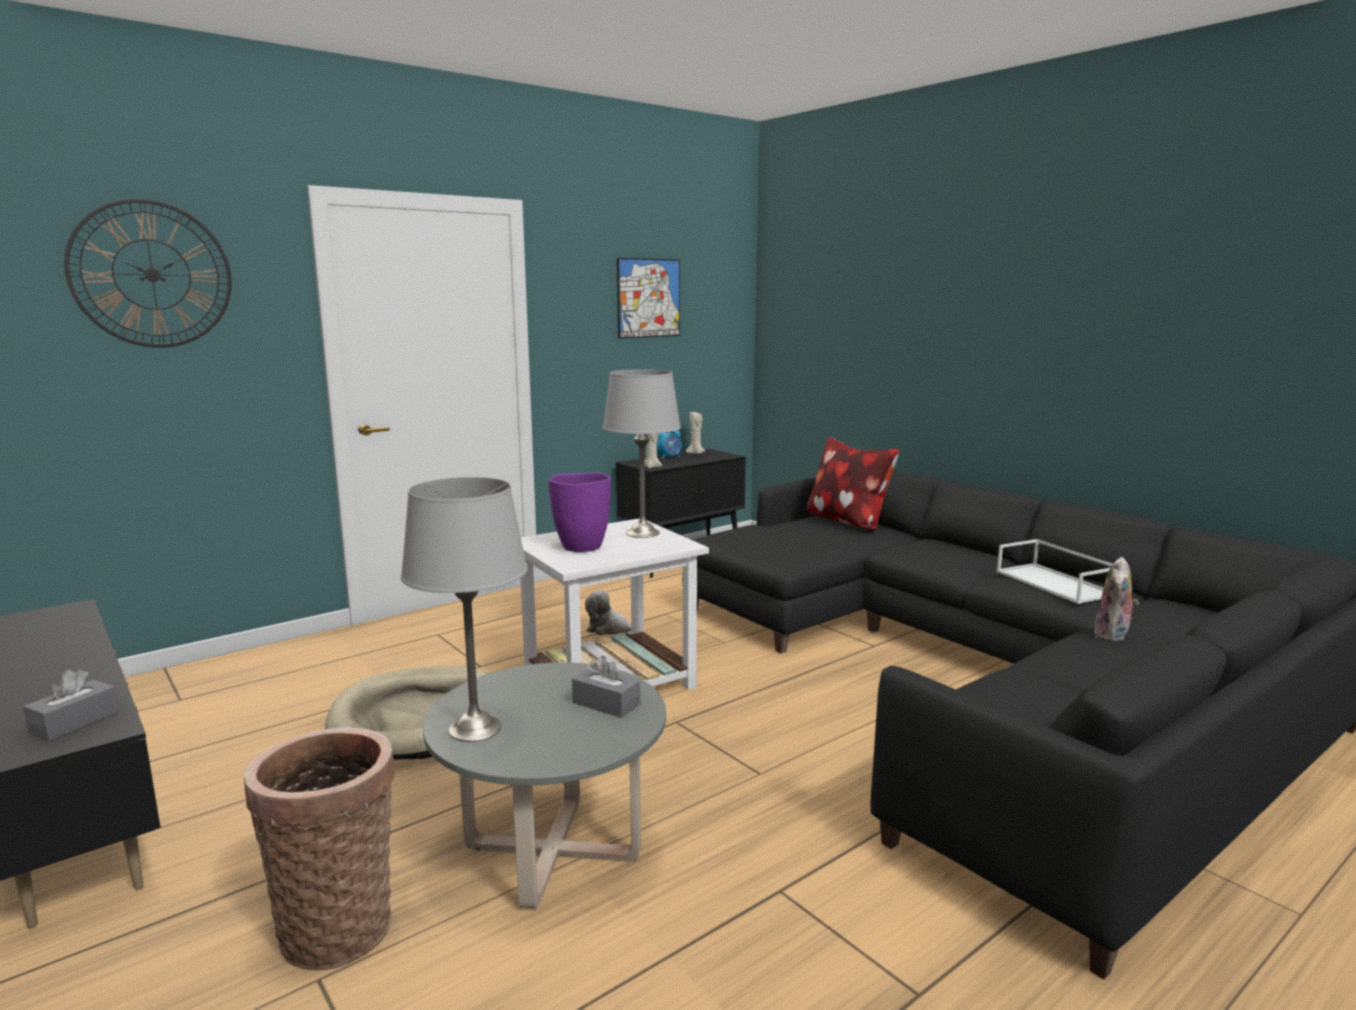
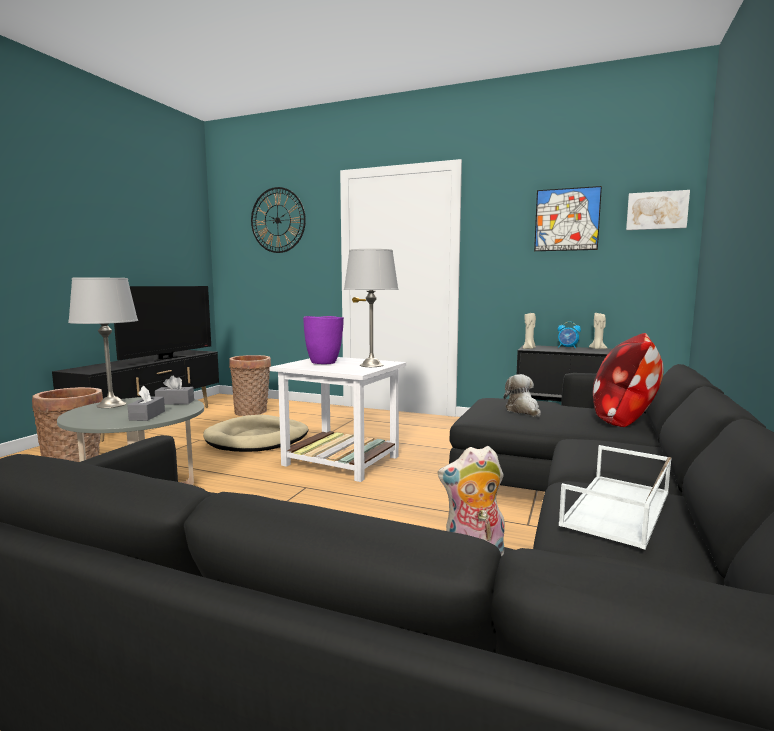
camera: 60 degrees right, 5 degrees down
grey tissue box [23,669,119,741] -> grey tissue box moved to [155,376,194,405]
plush toy [585,590,631,635] -> plush toy moved to [503,374,541,417]
none -> television [114,286,211,362]
none -> basket [229,355,271,416]
none -> picture [626,190,690,230]

